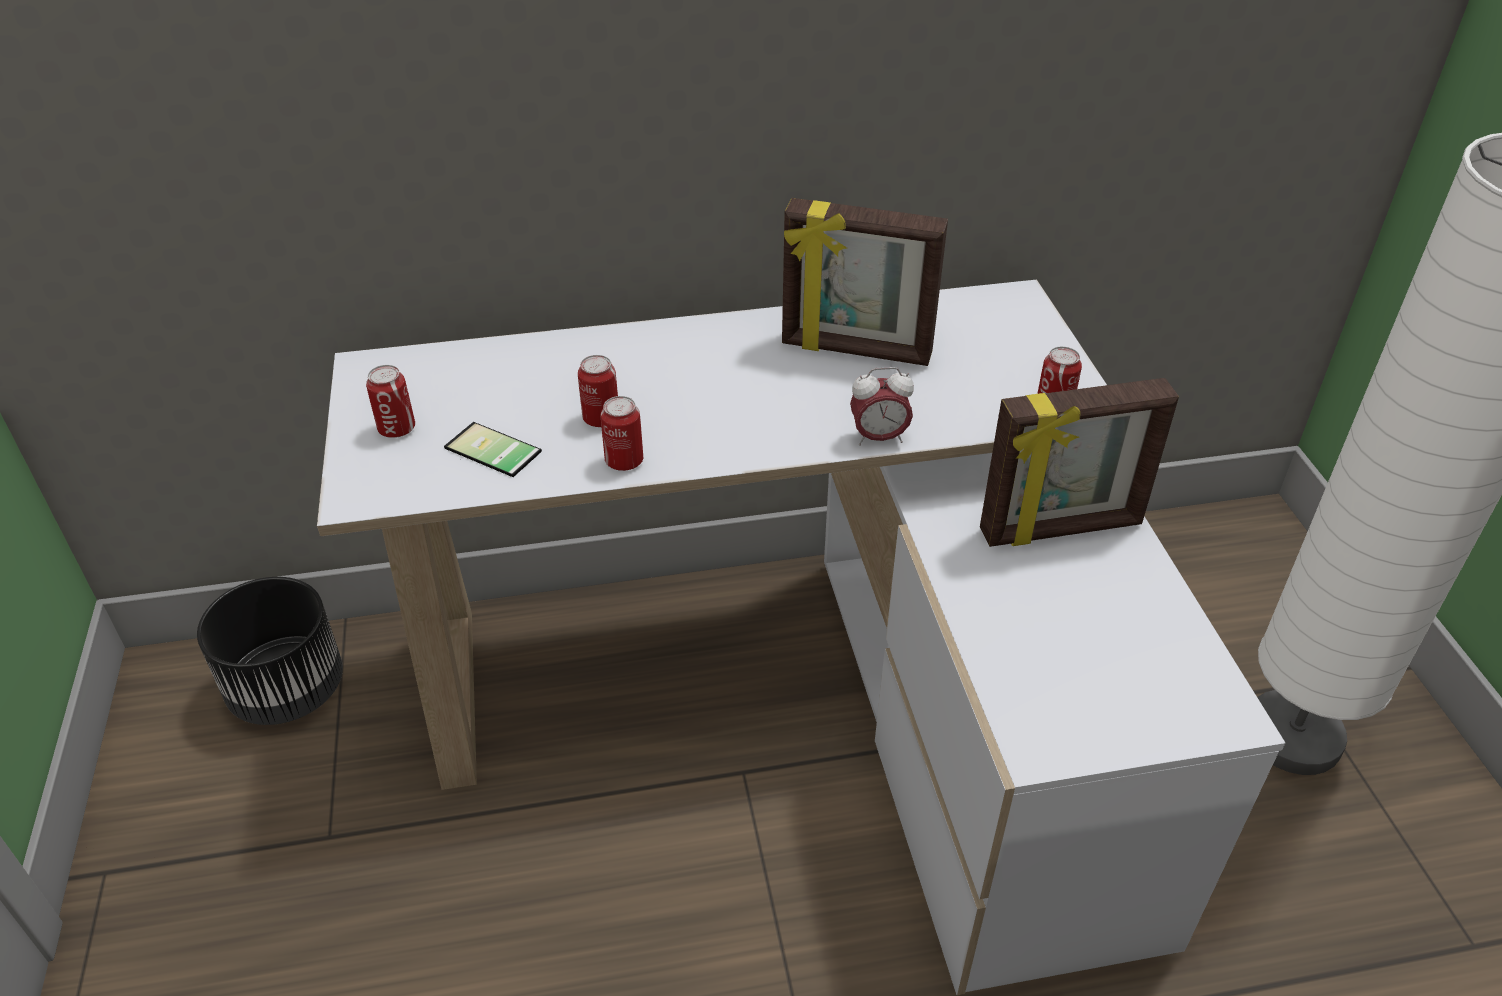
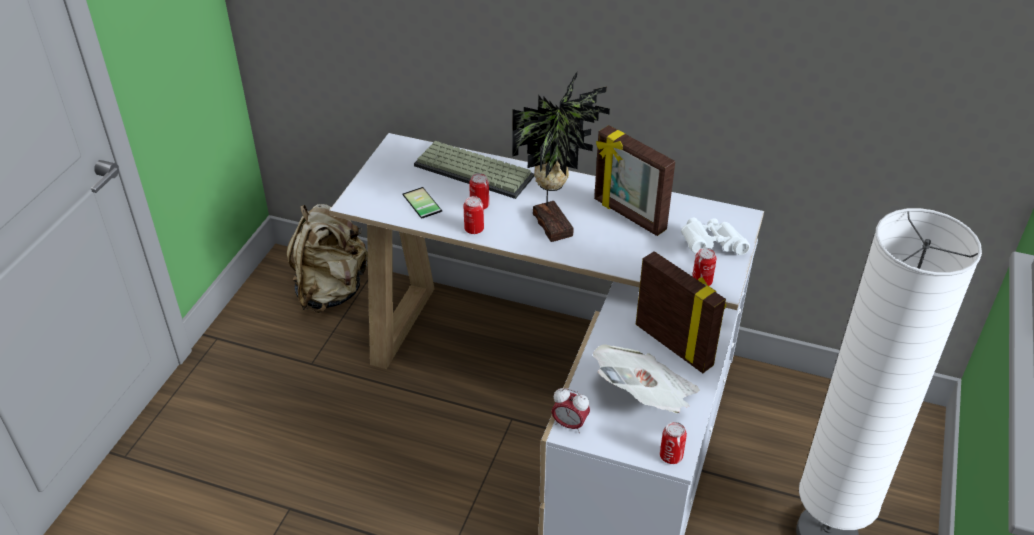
camera: 30 degrees right, 0 degrees up
black planter [197,577,343,725] -> beige backpack [287,204,368,313]
can [366,365,415,438] -> can moved to [660,422,687,464]
alarm clock [850,367,914,446] -> alarm clock moved to [552,388,590,433]
picture frame [980,378,1179,547] -> picture frame turned 150 degrees counterclockwise [636,251,726,373]
none -> keyboard [414,141,534,199]
none -> potted plant [512,72,610,242]
none -> newspaper [593,344,699,413]
none -> white binoculars [681,218,750,255]

